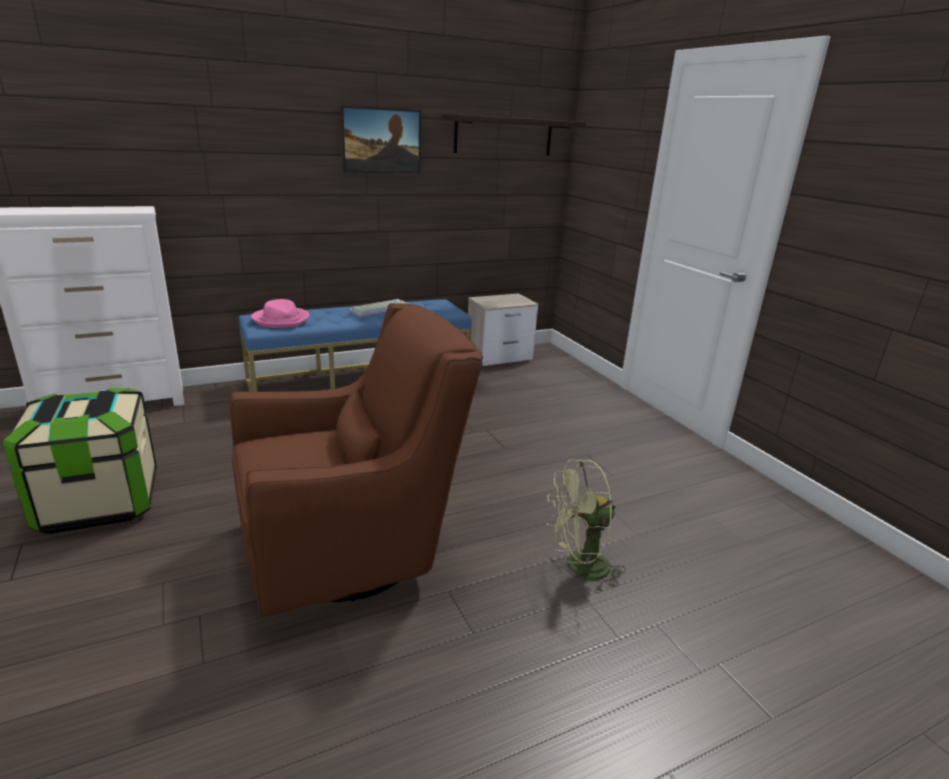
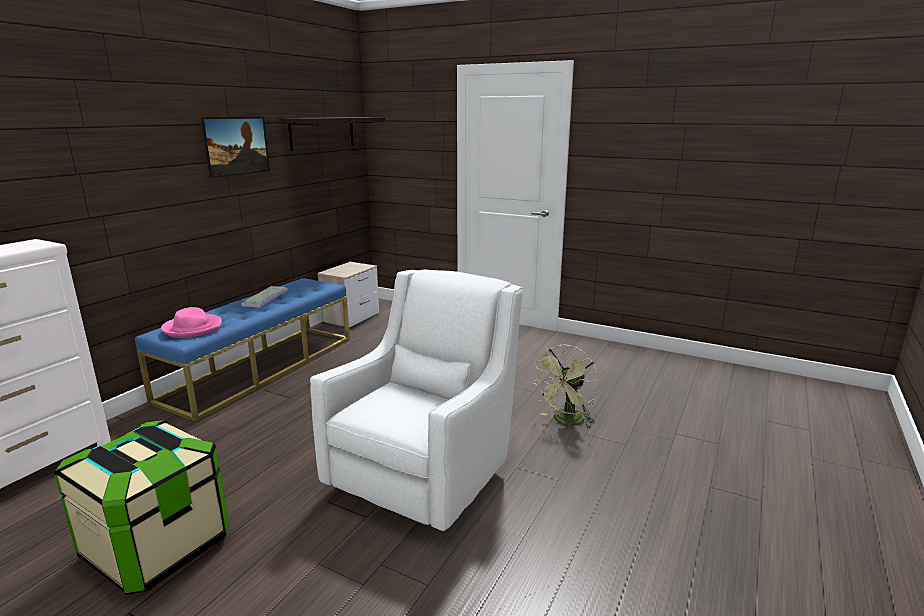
camera: 35 degrees left, 5 degrees down
brown armchair [230,303,483,616] -> white armchair [310,269,523,531]

